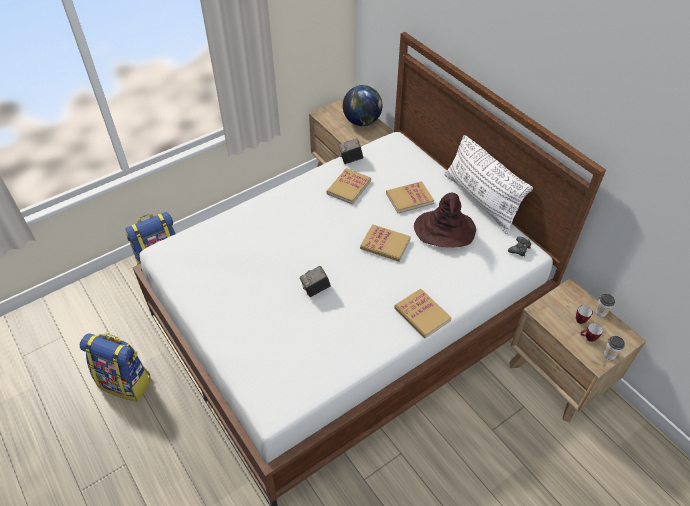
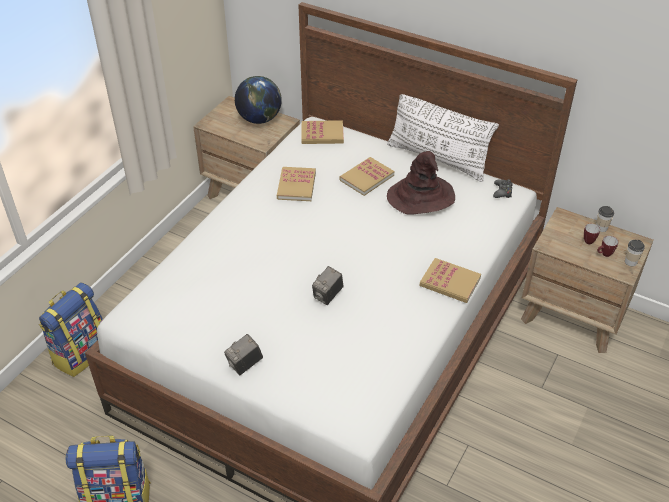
camera: 25 degrees left, 5 degrees down
camera [339,138,363,164] -> camera moved to [224,334,263,375]
book [360,224,411,262] -> book moved to [302,120,344,144]

